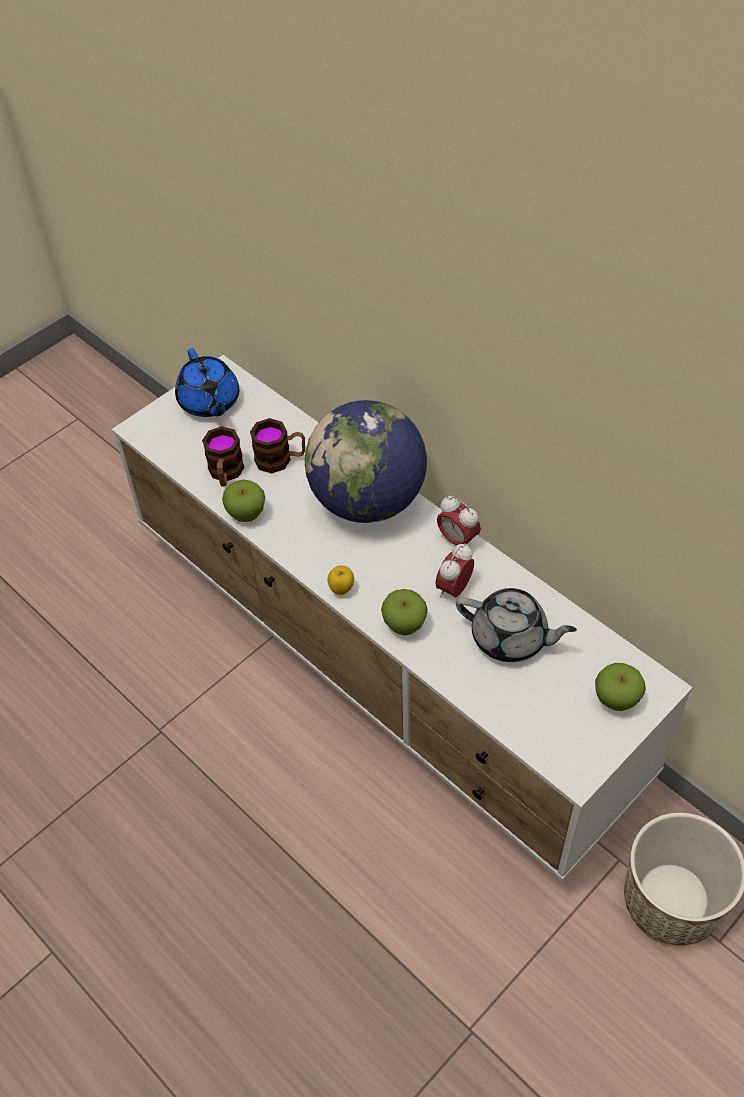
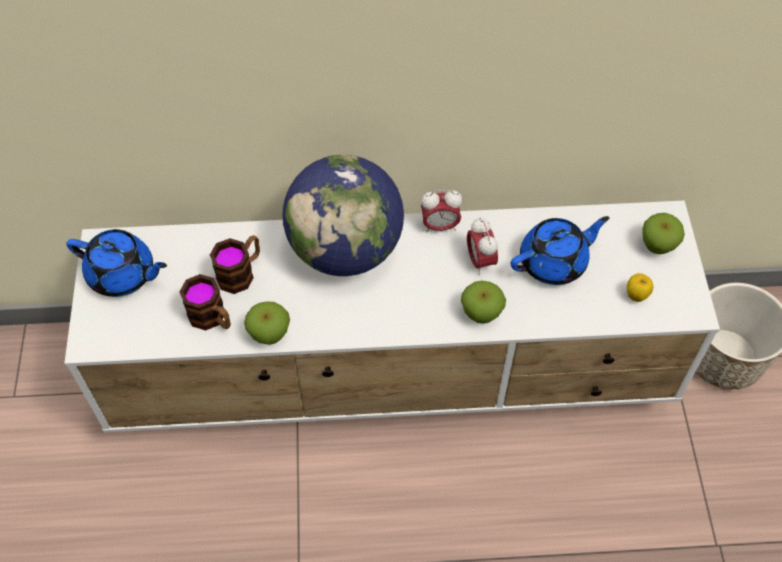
camera: 50 degrees left, 5 degrees up
apple [328,565,354,595] -> apple moved to [627,273,653,302]
grey teapot [456,588,577,662] -> blue teapot [511,216,609,285]

